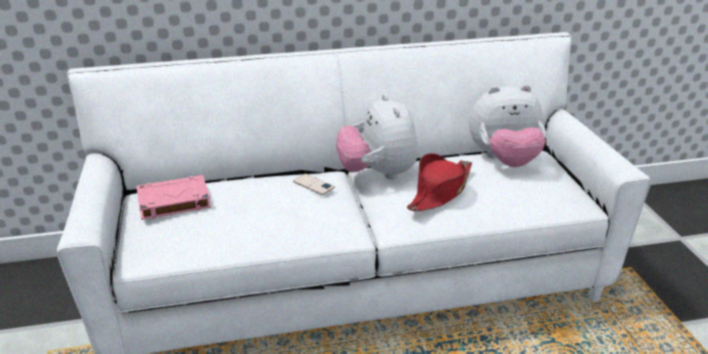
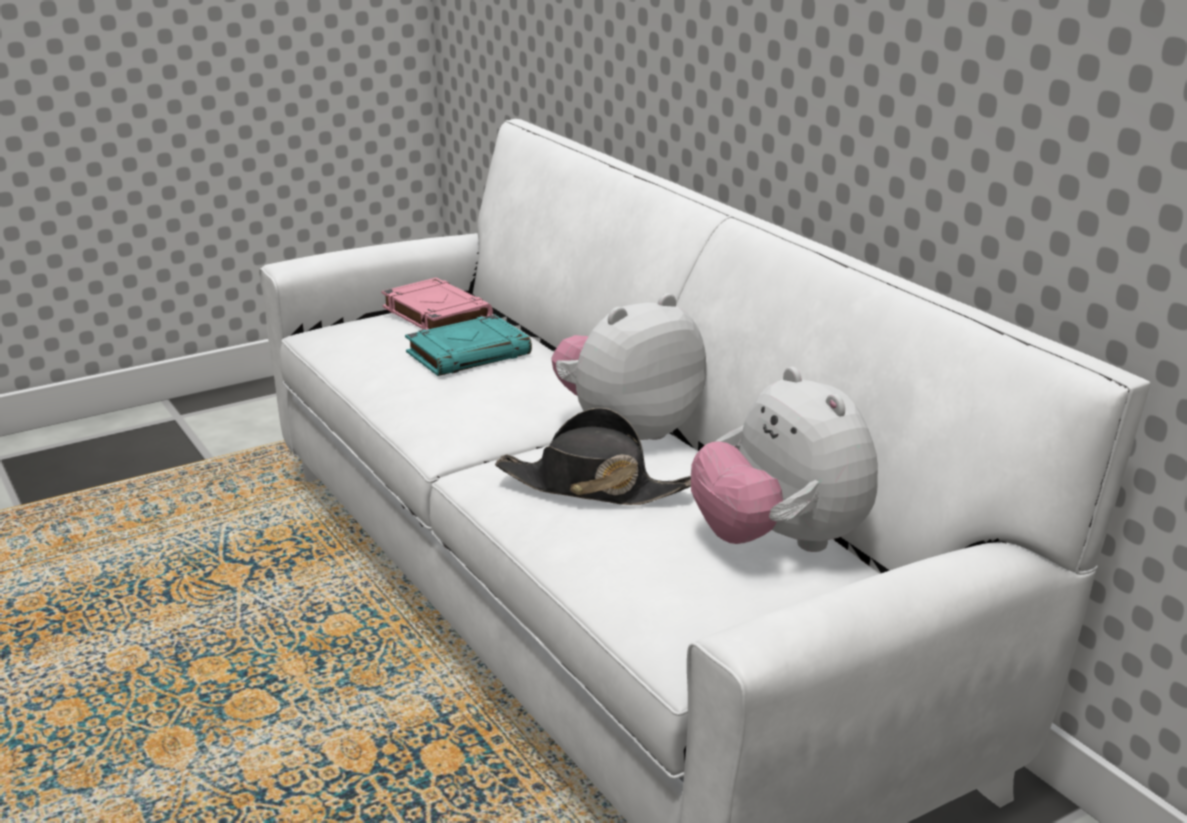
camera: 70 degrees right, 5 degrees down
phone [293,174,335,195] -> none
red hat [407,153,472,211] -> black hat [495,408,691,505]
none -> turquoise book [405,315,532,376]

